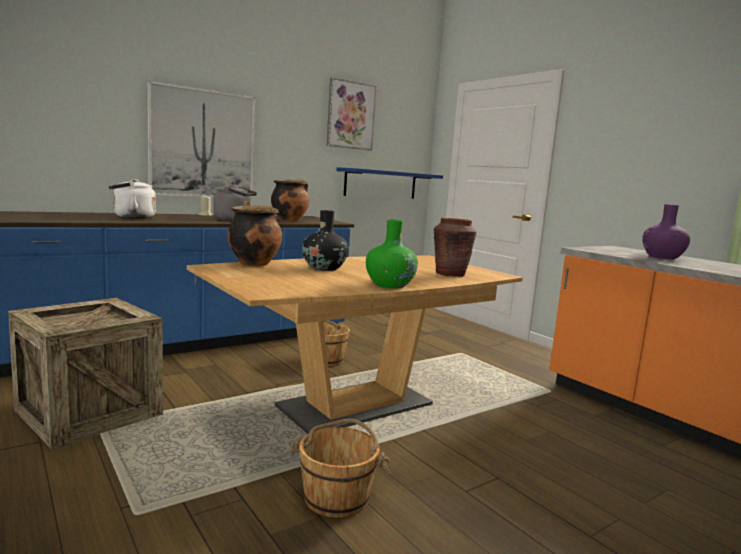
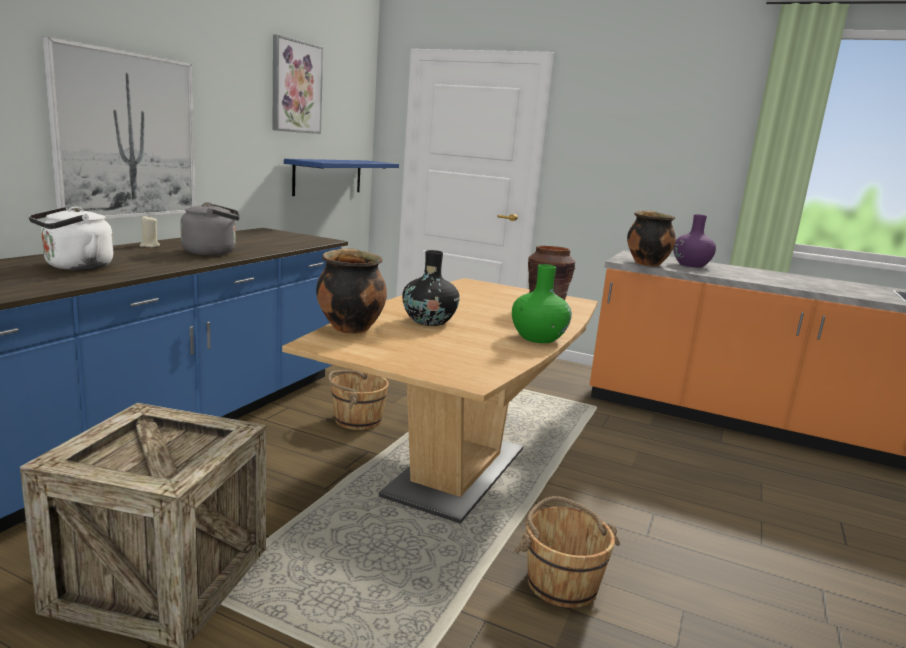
camera: 30 degrees left, 5 degrees up
cooking pot [271,180,309,222] -> cooking pot moved to [627,211,676,266]

